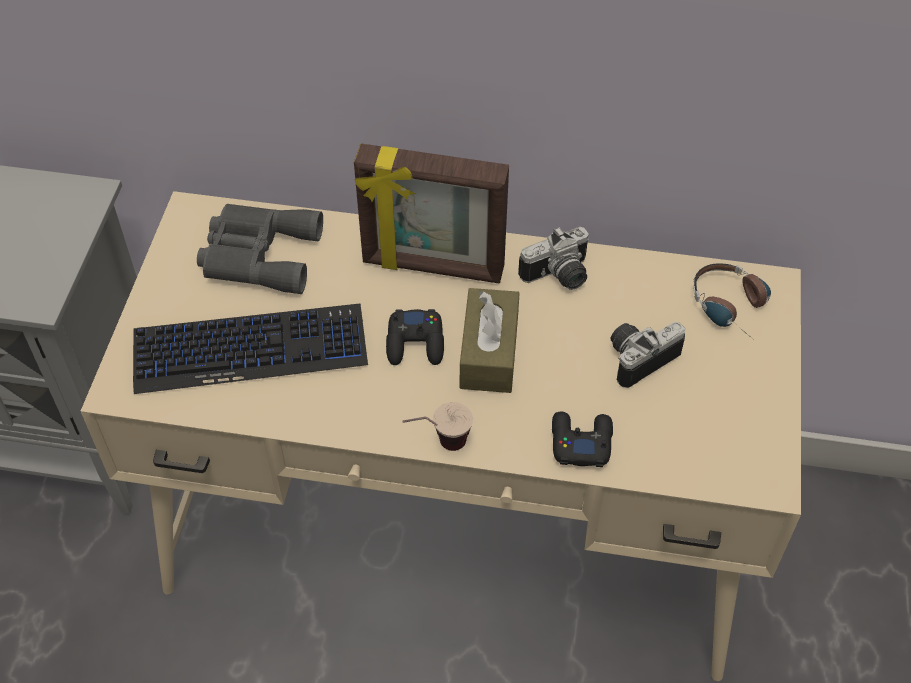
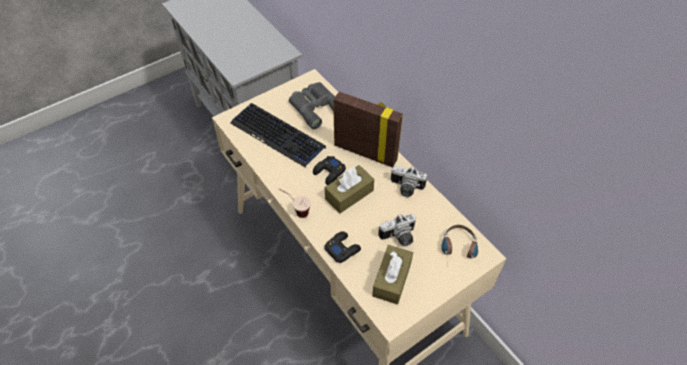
camera: 45 degrees right, 0 degrees up
picture frame [354,143,509,283] -> picture frame turned 150 degrees clockwise [333,92,403,167]
camera [611,322,685,388] -> camera turned 150 degrees clockwise [378,214,416,246]
none -> brown tissue box [372,245,413,305]

